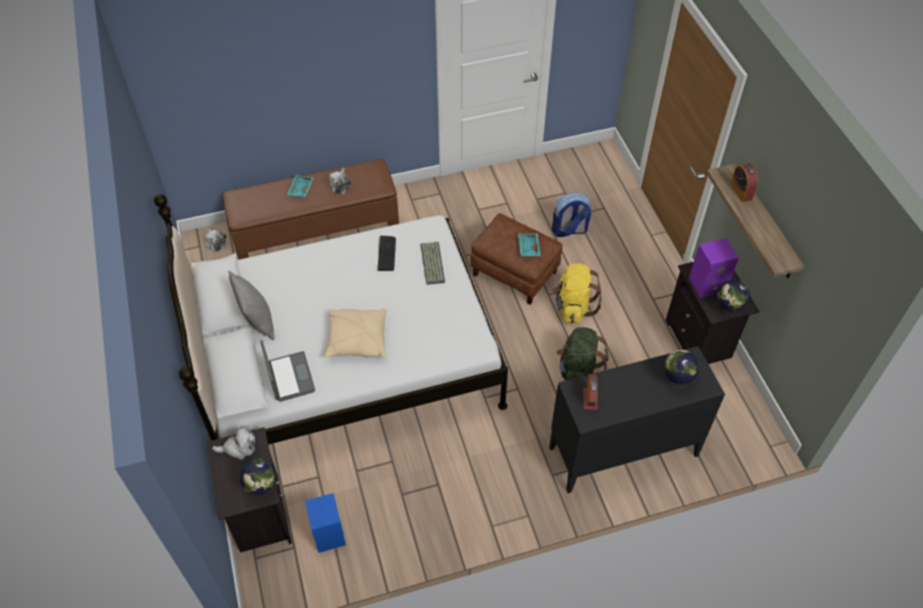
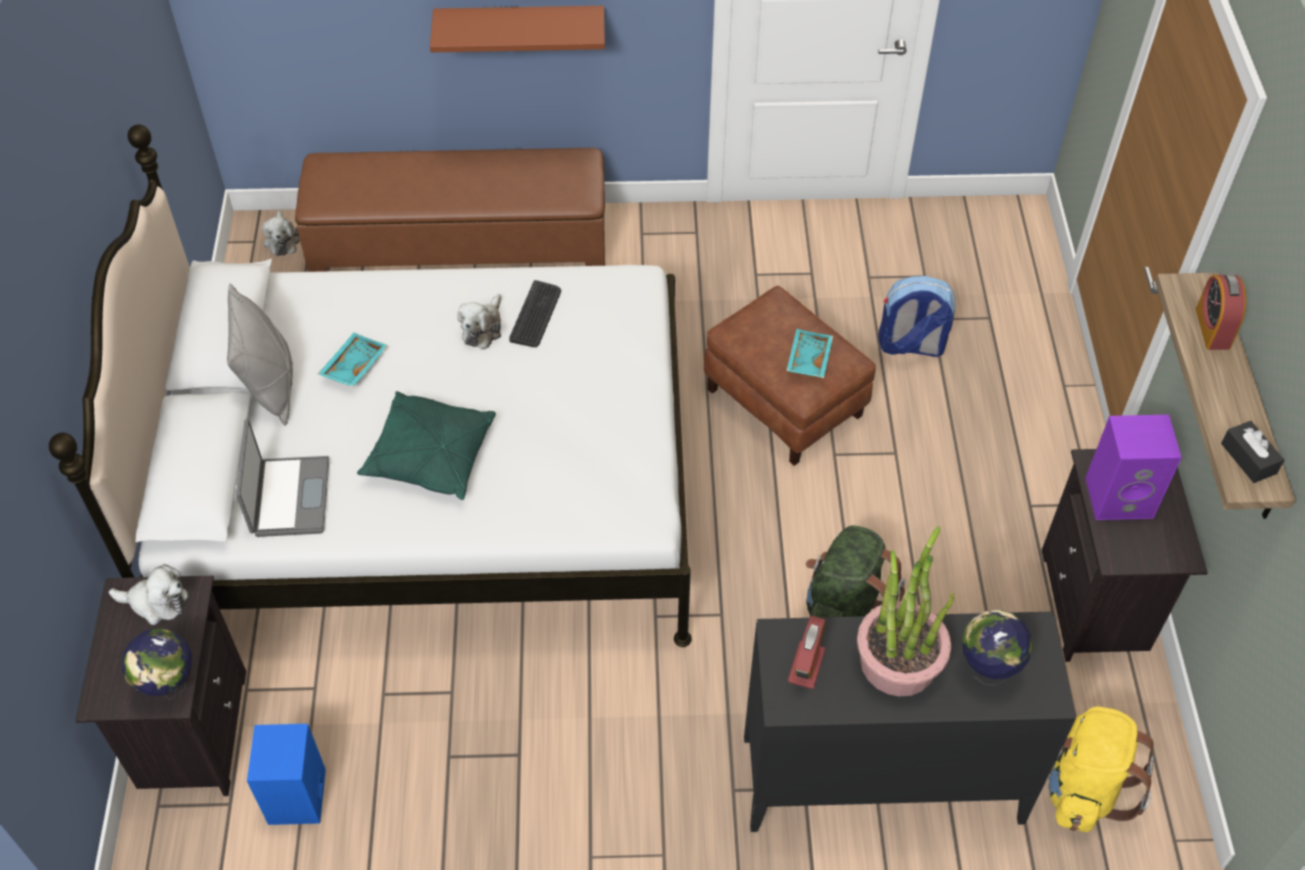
camera: 15 degrees right, 0 degrees up
turquoise tray [287,175,314,197] -> turquoise tray moved to [318,333,388,387]
beige pillow [325,309,387,358] -> green pillow [357,391,496,500]
plush toy [329,168,351,194] -> plush toy moved to [457,294,501,349]
keyboard [421,242,445,285] -> none
yellow backpack [552,264,602,323] -> yellow backpack moved to [1049,707,1154,832]
globe [715,280,750,314] -> none
none -> brown shelf [430,6,605,52]
none -> potted plant [857,526,954,697]
none -> black tissue box [1221,421,1284,483]

